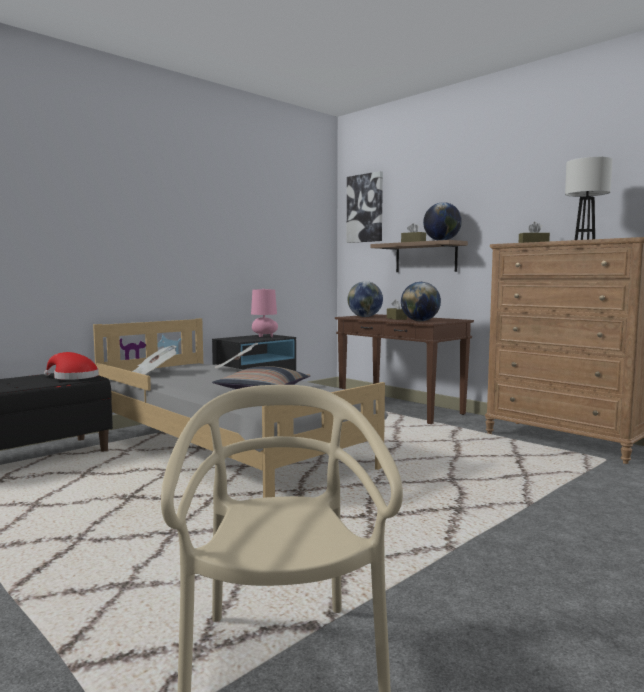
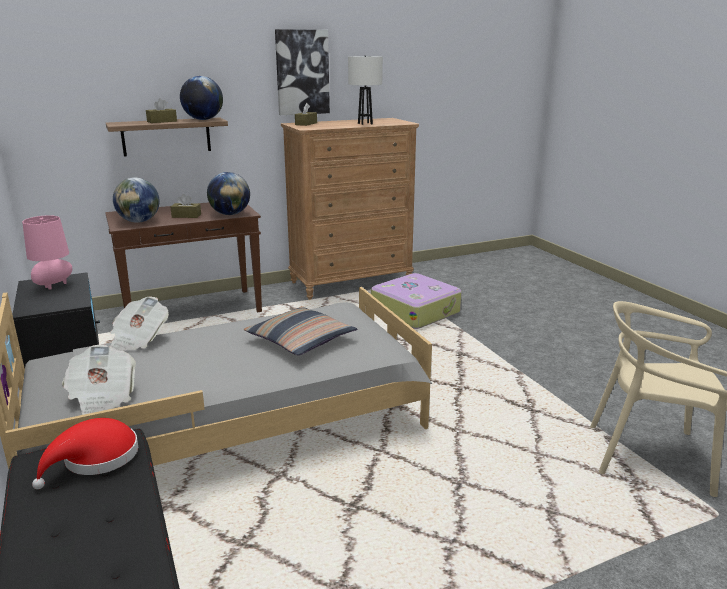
camera: 70 degrees left, 15 degrees up
picture [347,171,383,243] -> picture moved to [275,29,330,115]
none -> suitcase [371,273,462,329]

